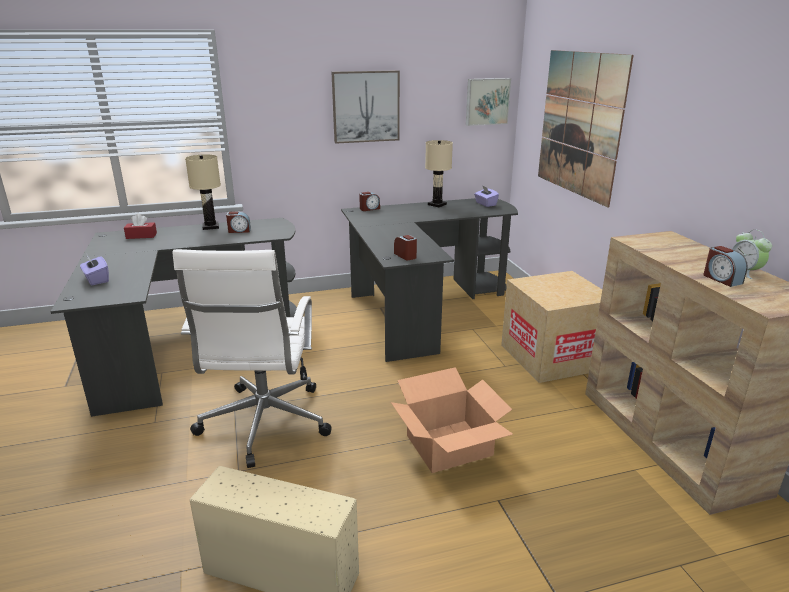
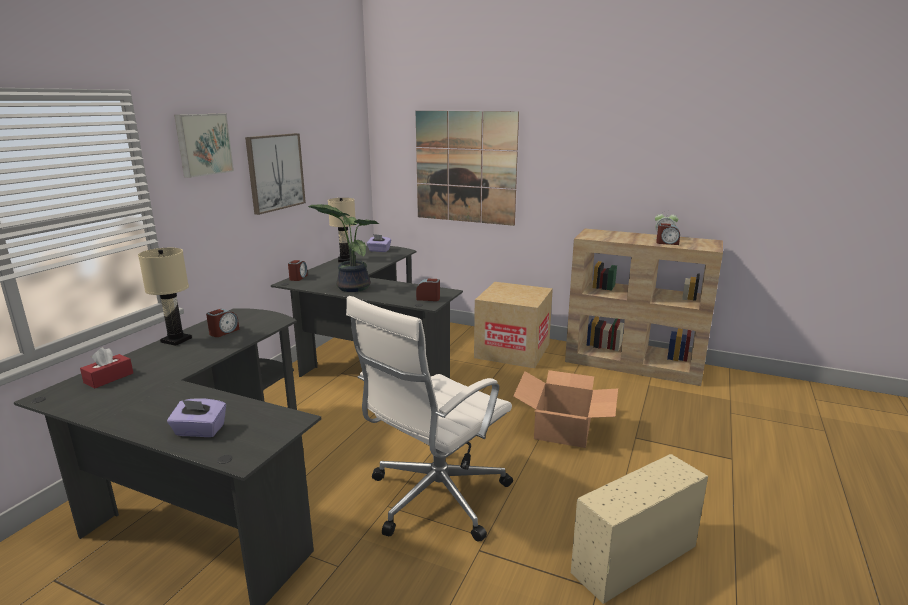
camera: 50 degrees left, 5 degrees down
white office chair [173,249,332,468] -> white office chair turned 90 degrees clockwise [346,296,513,542]
picture [466,78,511,126] -> picture moved to [174,114,234,178]
none -> potted plant [308,204,380,292]

